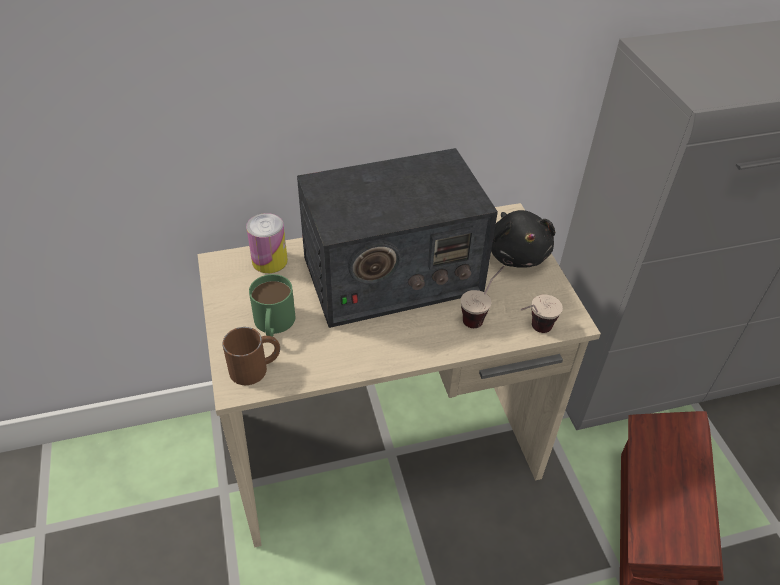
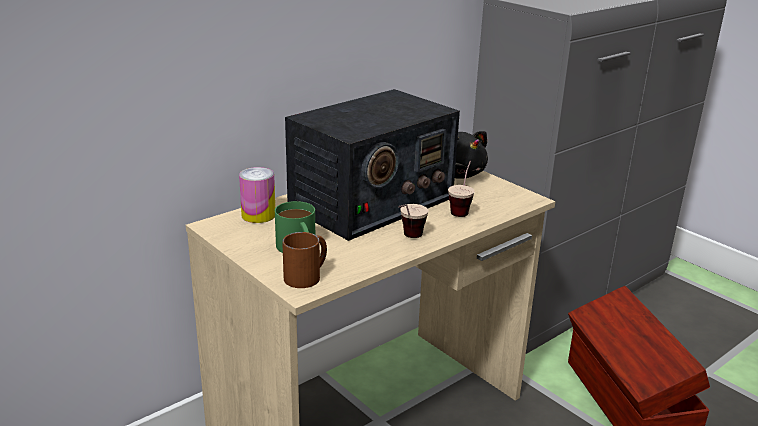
camera: 25 degrees left, 20 degrees down
cup [520,294,563,333] -> cup moved to [399,204,429,238]

